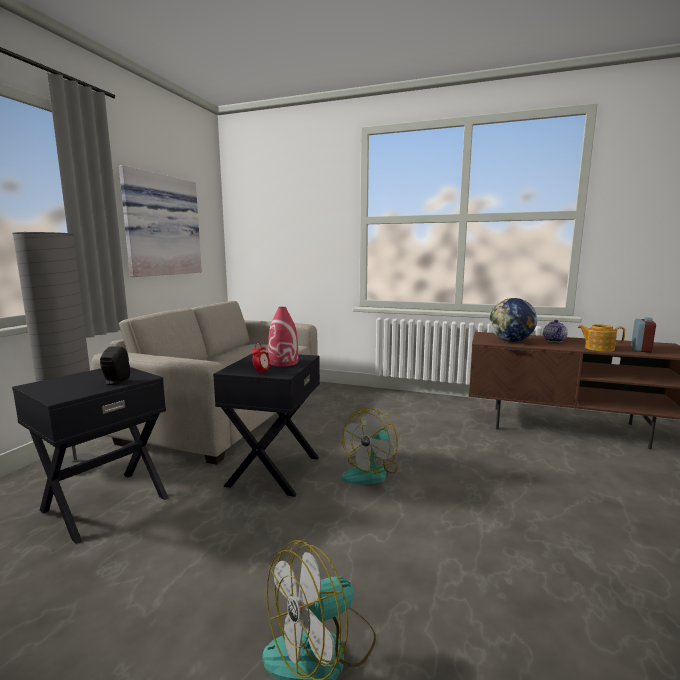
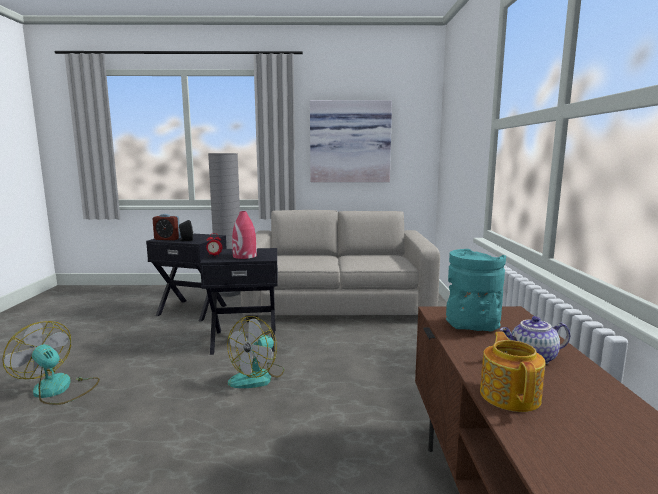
camera: 70 degrees right, 0 degrees up
fan [342,408,398,484] -> fan turned 75 degrees counterclockwise [227,316,284,388]
globe [489,298,537,342] -> turquoise vase [446,249,506,331]
alarm clock [631,317,656,353] -> alarm clock moved to [153,214,180,240]

